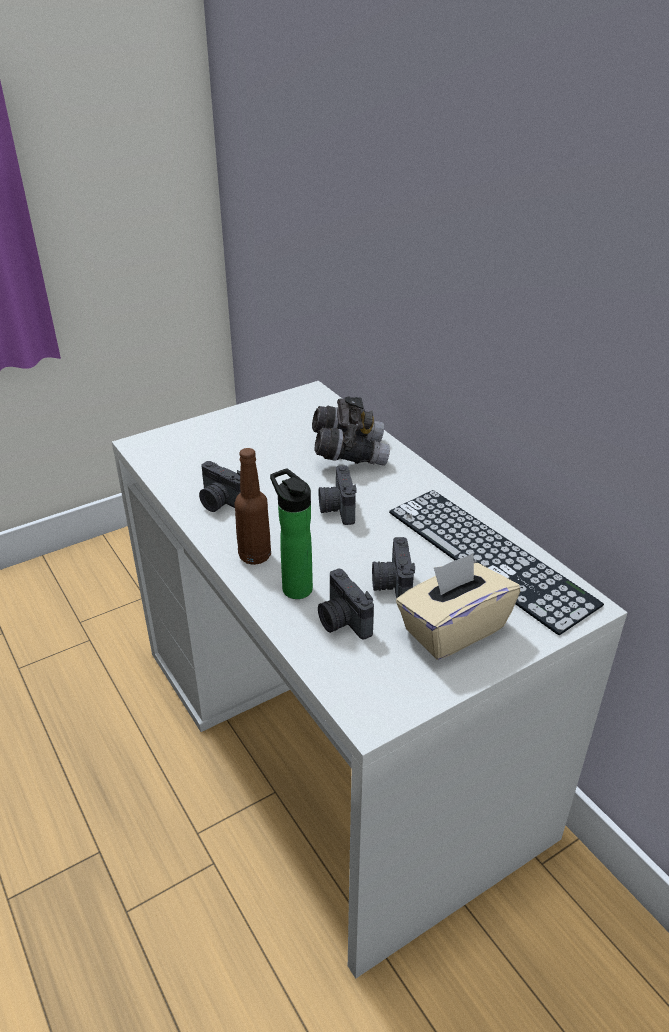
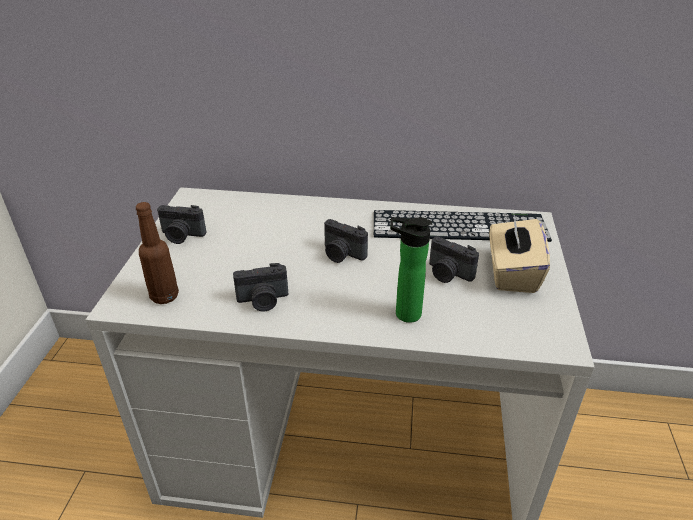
camera: 50 degrees left, 0 degrees up
brown bottle [234,448,271,565] -> brown bottle moved to [136,202,179,304]
grey binoculars [312,396,390,466] -> none
camera [318,569,374,640] -> camera moved to [157,205,207,244]

